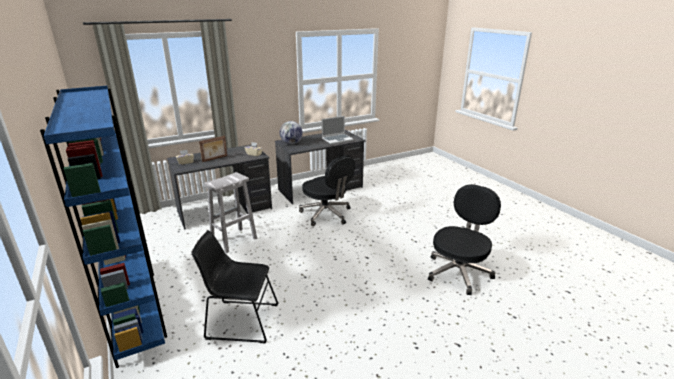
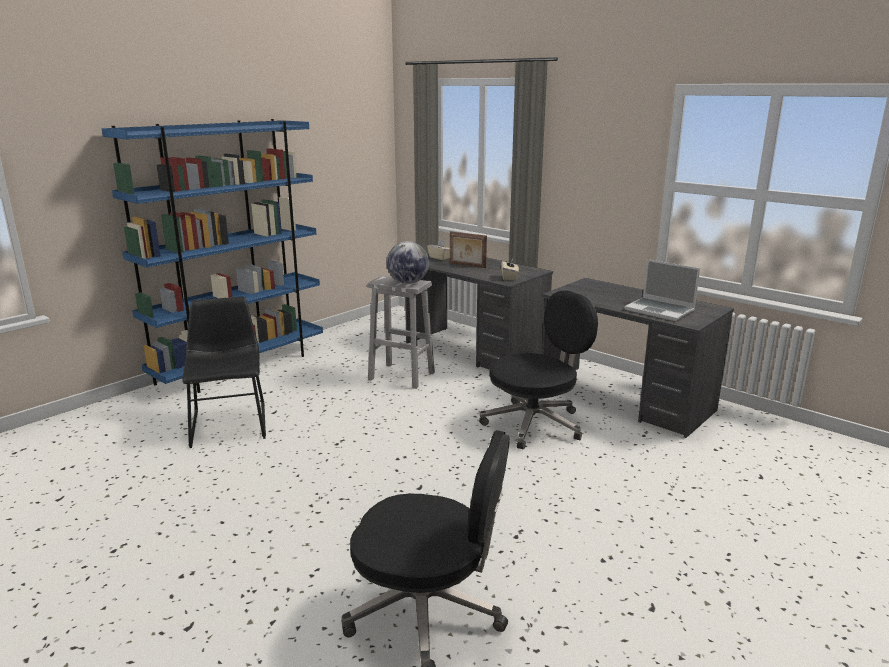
camera: 70 degrees right, 5 degrees down
globe [279,121,303,144] -> globe moved to [386,241,429,284]
black office chair [299,155,355,226] -> black office chair turned 150 degrees counterclockwise [479,290,598,449]

